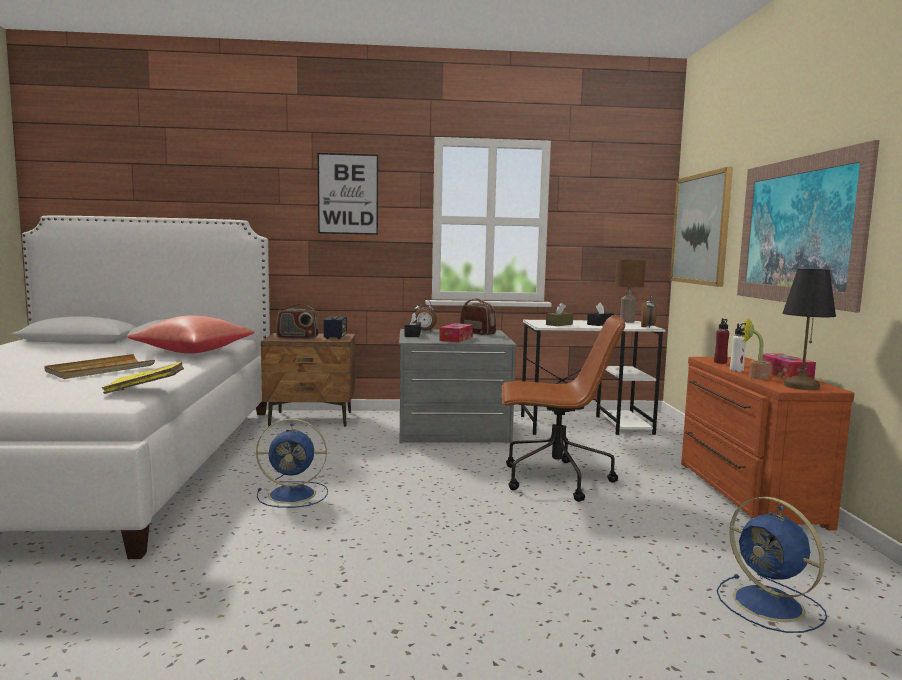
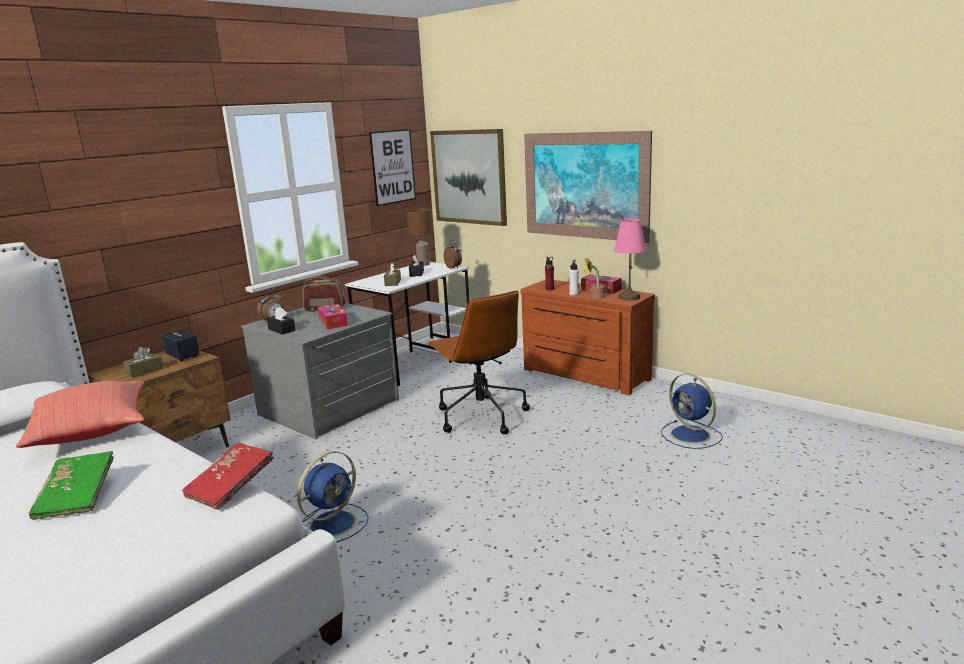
camera: 45 degrees left, 10 degrees up
beige tray [44,354,155,379] -> green book [29,451,114,520]
yellow book [102,362,184,394] -> red book [182,443,274,510]
radio [276,303,319,339] -> brown tissue box [123,347,164,378]
picture [318,153,378,235] -> picture moved to [369,129,416,206]
brown office chair [502,315,625,502] -> brown office chair turned 105 degrees clockwise [427,291,530,434]
blue fan [717,497,827,633] -> blue fan turned 45 degrees clockwise [661,373,723,449]
black table lamp [783,269,836,390] -> pink table lamp [614,219,646,301]

